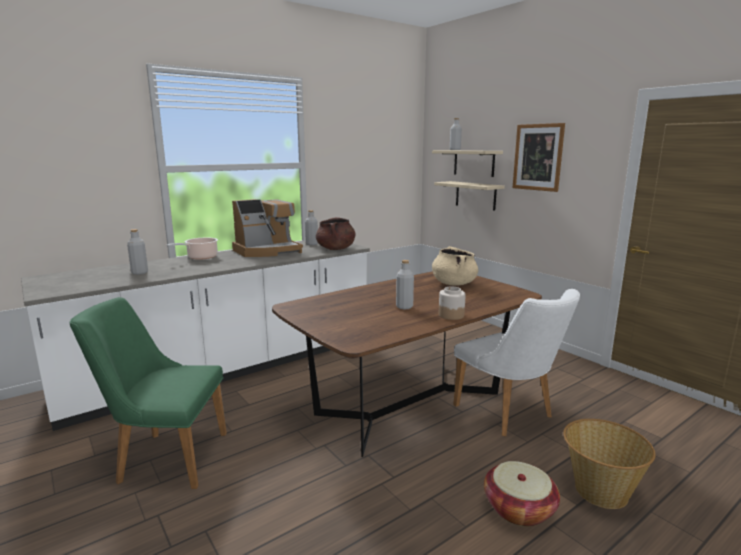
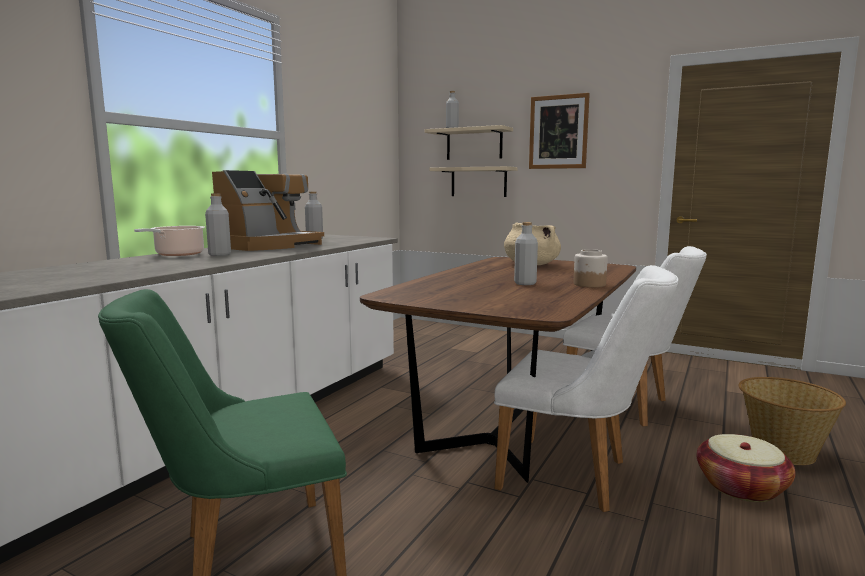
camera: 25 degrees left, 5 degrees down
grey bottle [127,229,148,275] -> grey bottle moved to [205,193,231,256]
brown cooking pot [316,217,355,250] -> none
none -> white chair [494,265,679,512]

